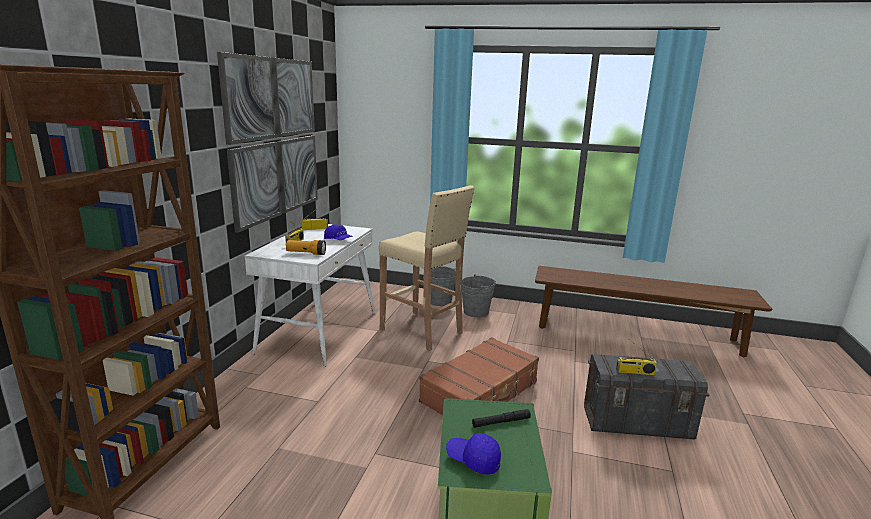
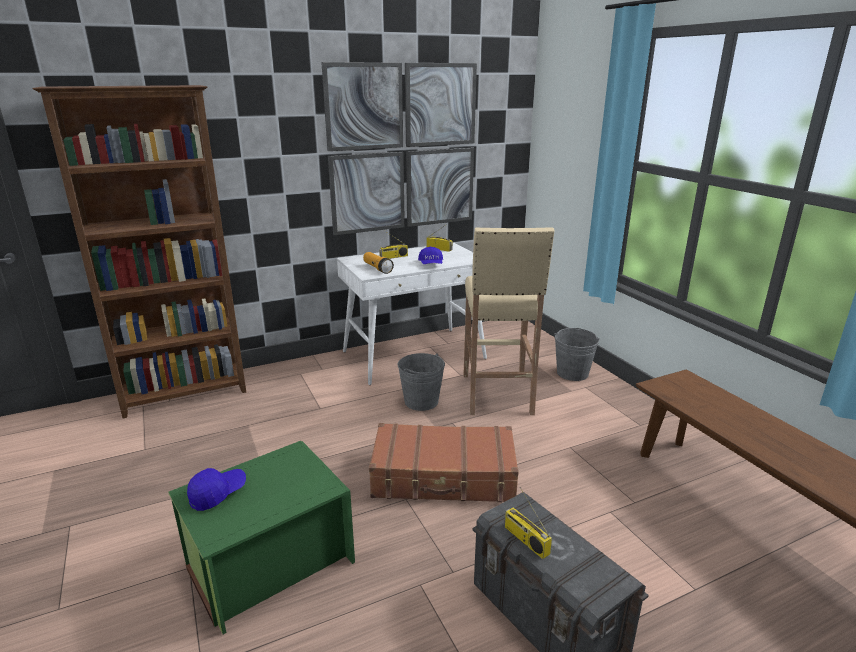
camera: 50 degrees right, 5 degrees up
blue cap [446,433,501,475] -> blue cap turned 60 degrees clockwise [187,468,246,511]
grey bucket [462,274,496,317] -> grey bucket moved to [398,353,445,411]
black flashlight [472,409,531,428] -> none

